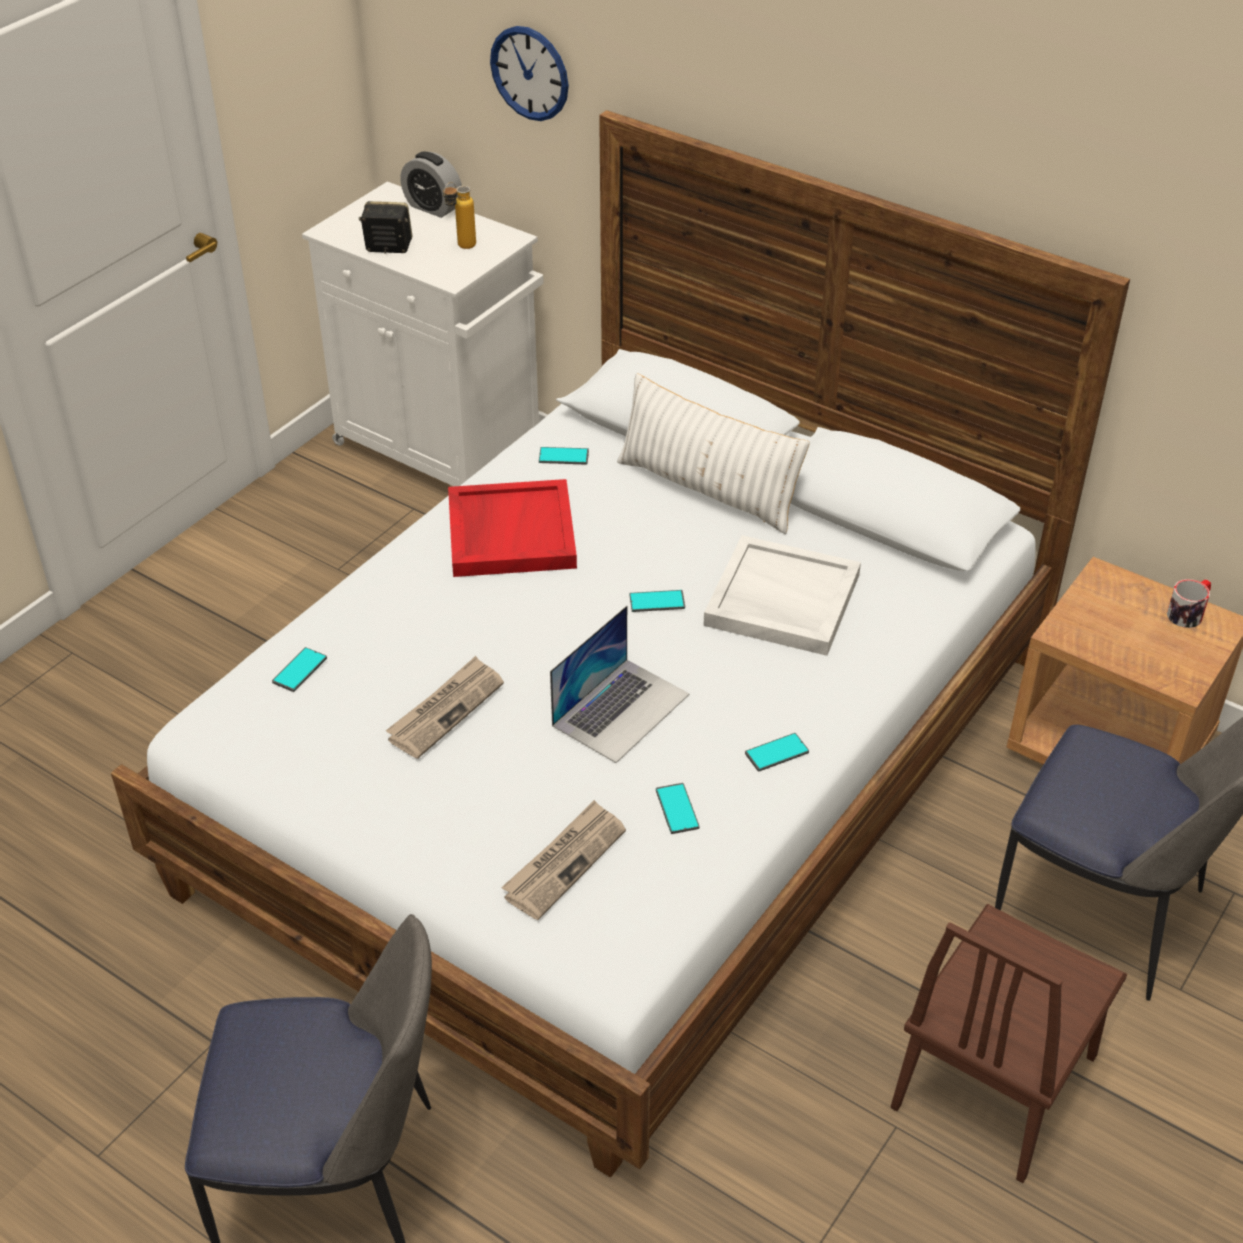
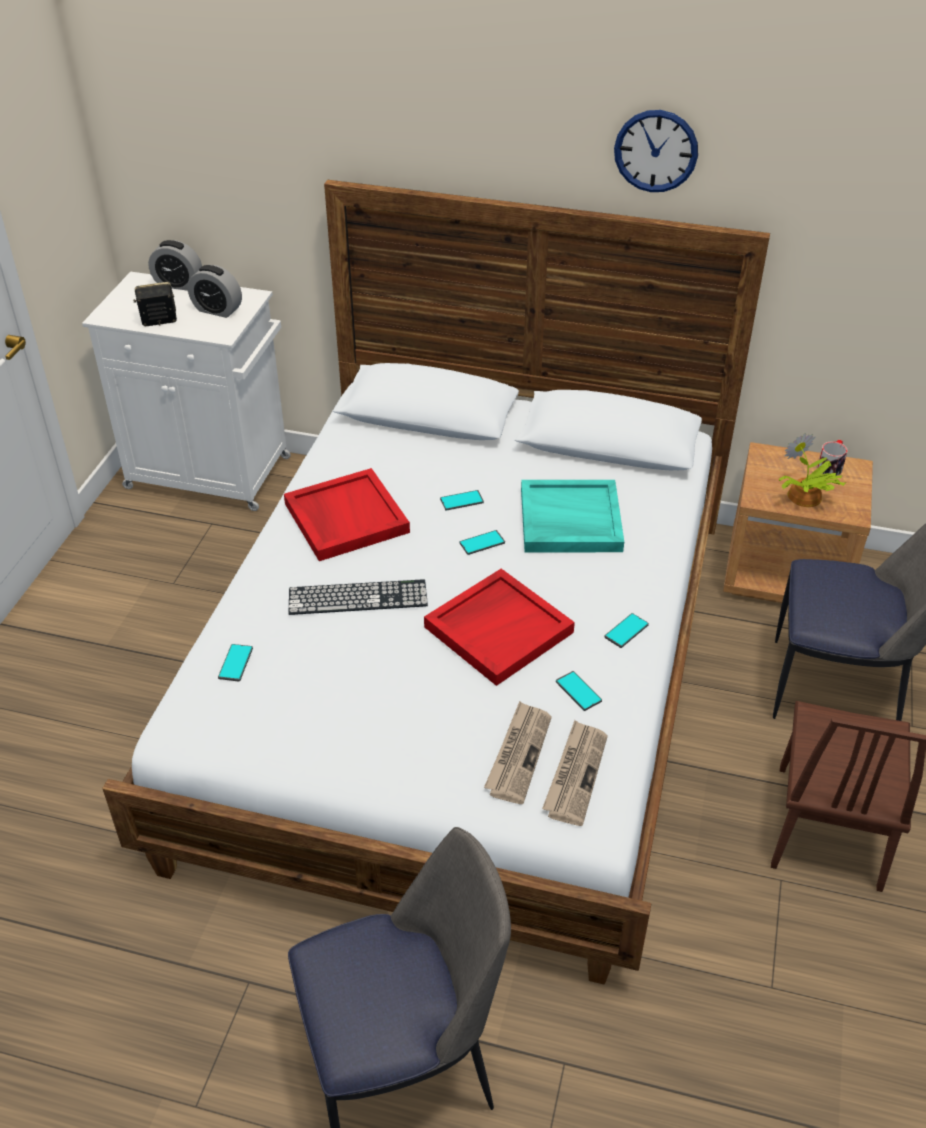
camera: 20 degrees left, 0 degrees up
newspaper [386,656,504,759] -> newspaper moved to [542,720,608,826]
bottle [443,182,476,249] -> alarm clock [188,265,242,318]
wall clock [490,26,569,121] -> wall clock moved to [614,110,698,192]
phone [539,447,589,465] -> phone moved to [440,490,484,510]
laptop [550,605,690,763] -> red tray [424,569,575,686]
white pillow [617,373,810,534] -> none
white tray [703,535,861,656] -> turquoise tray [521,480,624,552]
none -> keyboard [289,579,428,615]
none -> potted plant [778,433,847,507]

